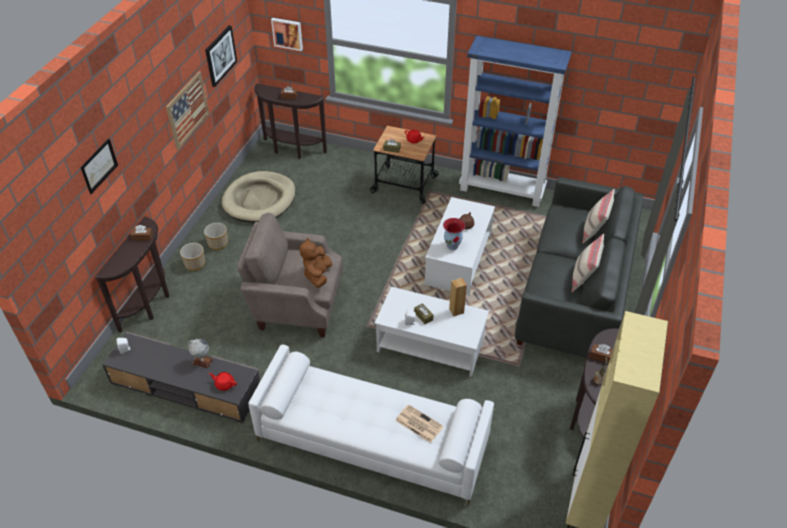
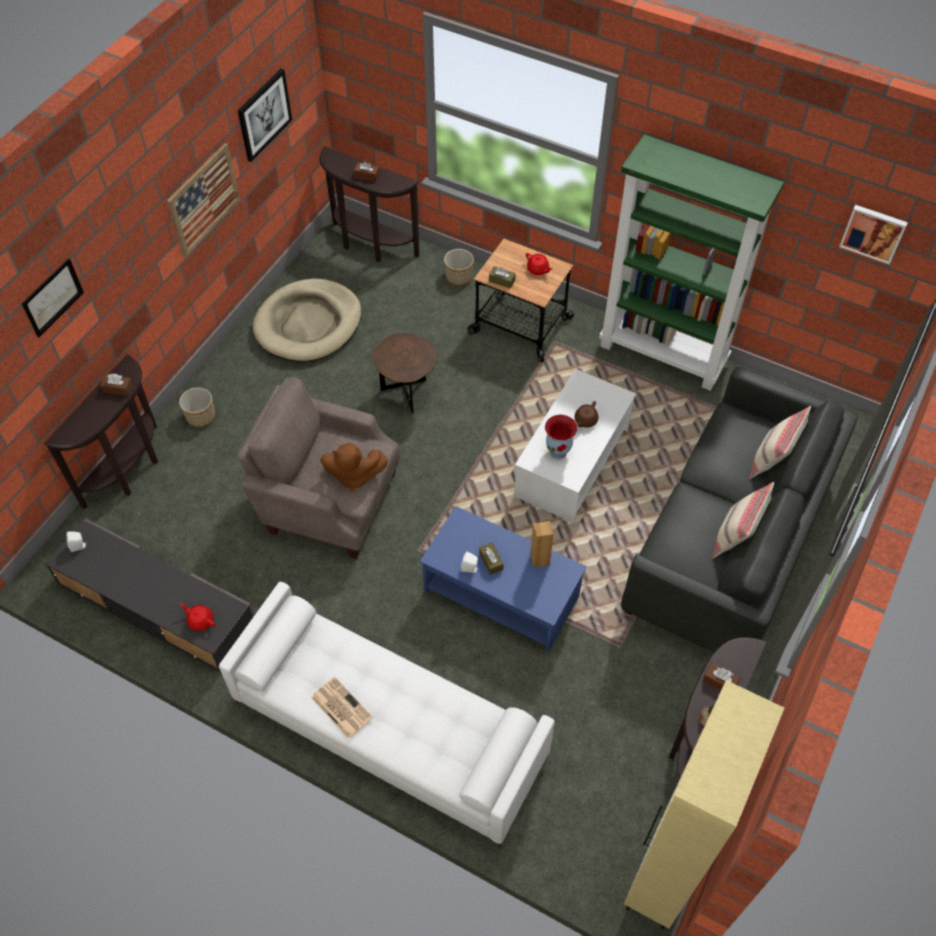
camera: 10 degrees right, 10 degrees up
globe [188,339,213,368] -> none
planter [204,223,228,250] -> planter moved to [444,249,474,286]
picture [271,18,303,51] -> picture moved to [839,205,908,265]
brown plush toy [299,238,332,288] -> brown plush toy turned 105 degrees counterclockwise [320,443,388,492]
white coffee table [374,287,489,377] -> blue coffee table [420,506,587,653]
newspaper [395,404,444,443] -> newspaper moved to [311,677,373,739]
blue bookcase [459,36,571,207] -> green bookcase [599,134,784,391]
none -> brown side table [372,333,438,414]

